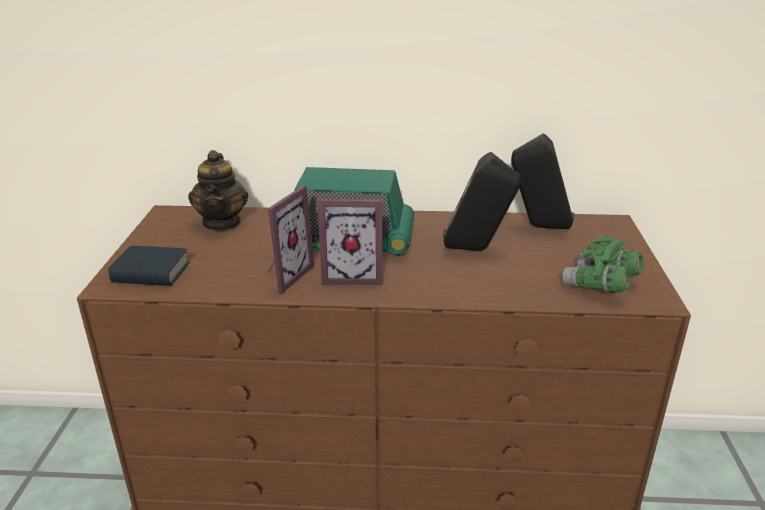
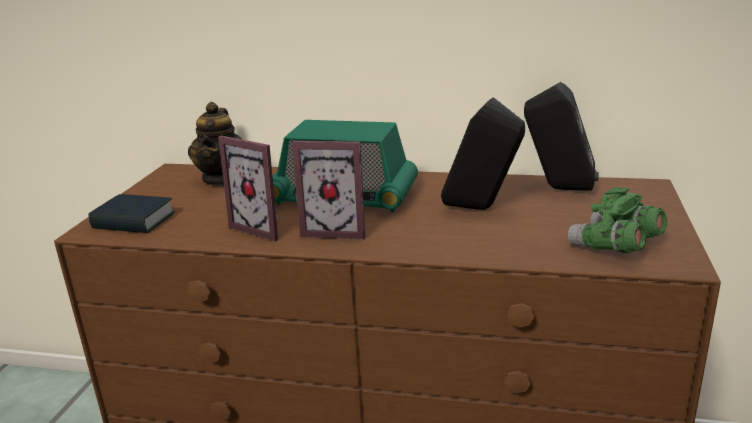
camera: 10 degrees right, 5 degrees down
picture frame [268,185,314,294] -> picture frame turned 90 degrees clockwise [218,135,280,241]

